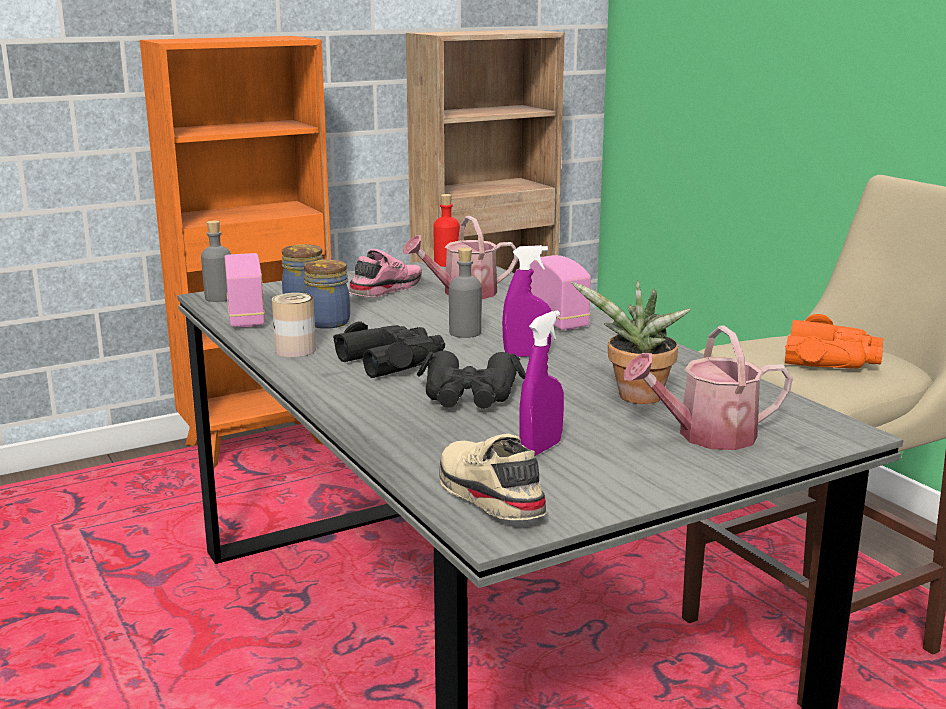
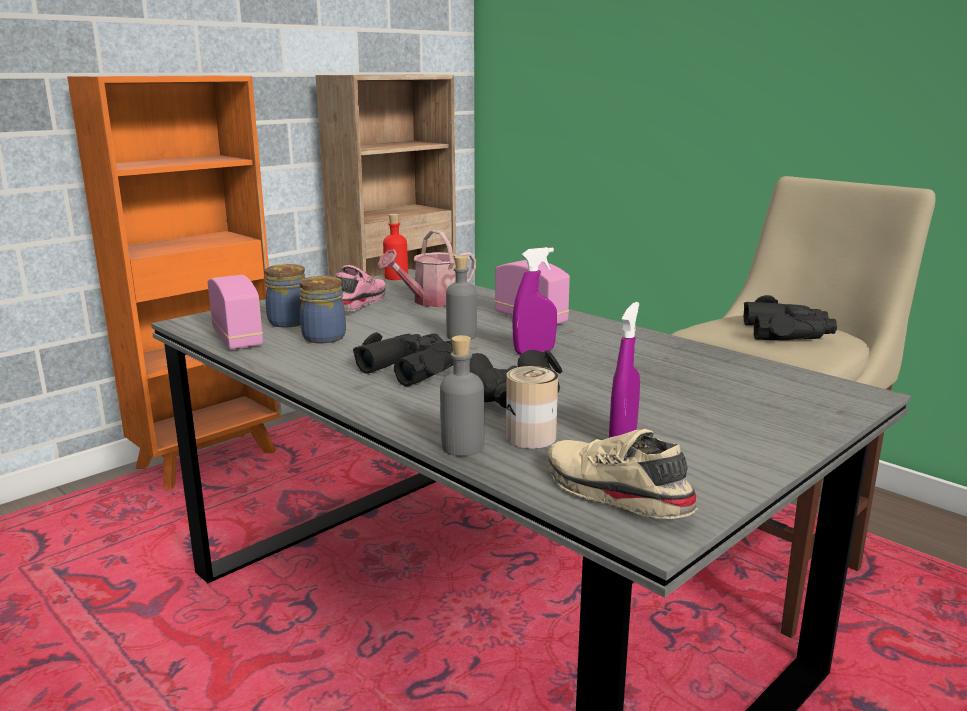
camera: 15 degrees left, 0 degrees up
grey bottle [201,221,231,302] -> grey bottle moved to [440,335,484,456]
can [272,293,316,357] -> can moved to [506,366,558,449]
potted plant [571,280,691,404] -> none
watering can [623,325,793,450] -> none
orange binoculars [785,314,883,369] -> black binoculars [744,295,837,340]

